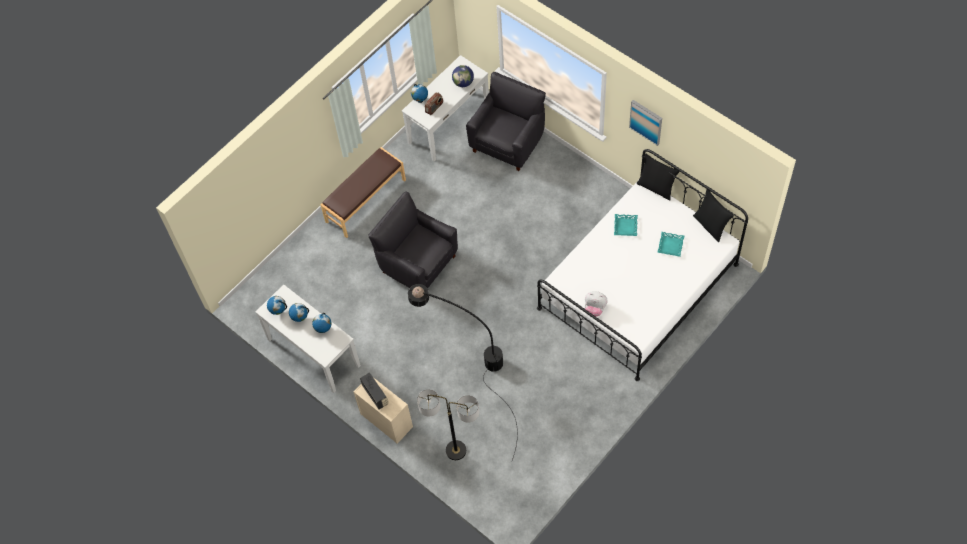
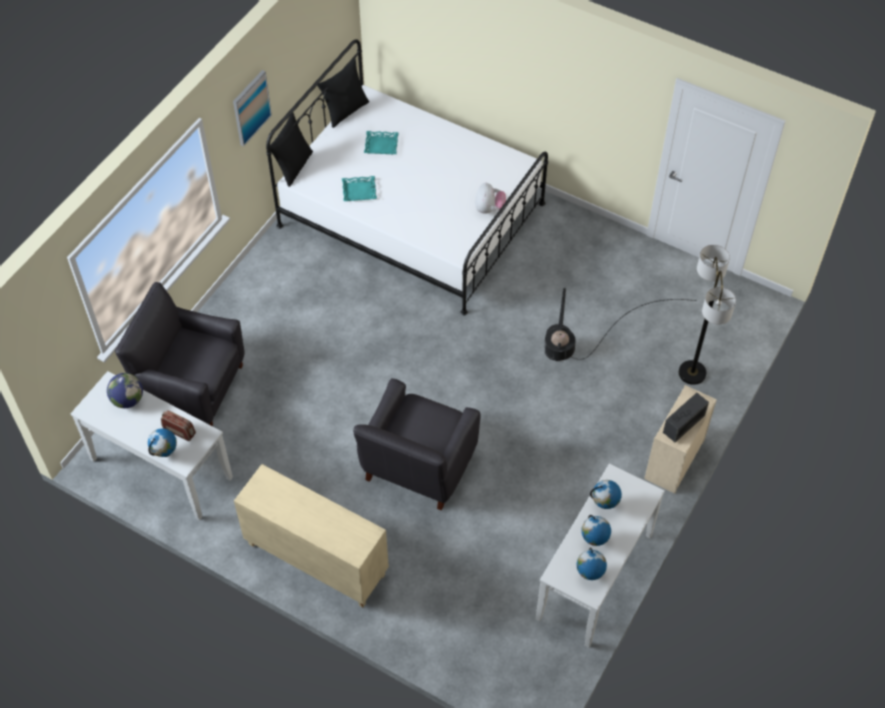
camera: 105 degrees left, 5 degrees down
brown bench [320,147,406,238] -> beige cabinet [234,464,389,608]

